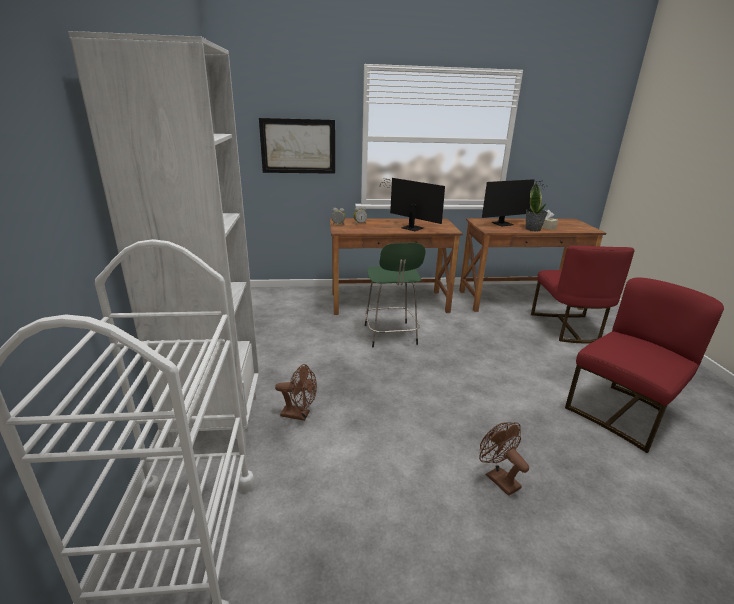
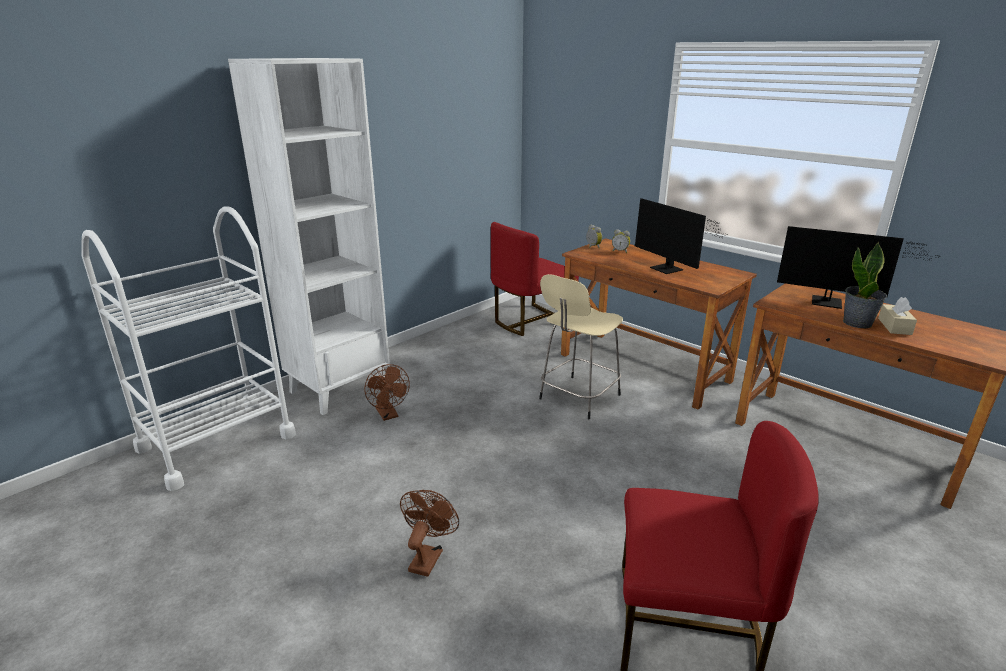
camera: 50 degrees right, 0 degrees up
picture [259,118,335,174] -> none
green stool [365,243,426,347] -> beige stool [539,274,623,419]
monitor [379,178,445,231] -> monitor turned 150 degrees clockwise [635,198,728,274]
red chair [531,246,635,343] -> red chair moved to [491,222,579,336]

